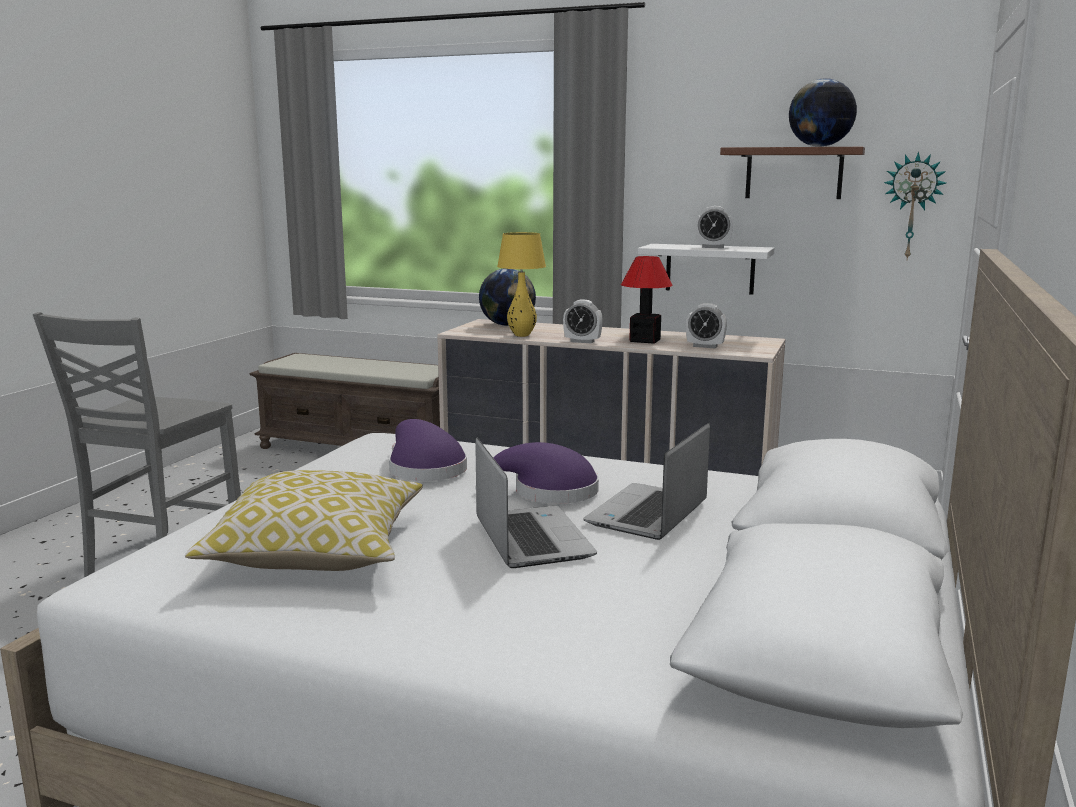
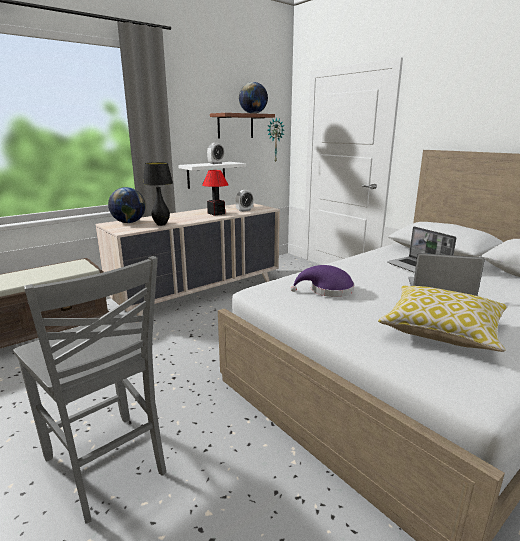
camera: 60 degrees left, 5 degrees up
purple hat [475,442,599,504] -> none
yellow table lamp [497,232,546,337] -> black table lamp [143,162,173,226]
alarm clock [563,300,603,344] -> none

